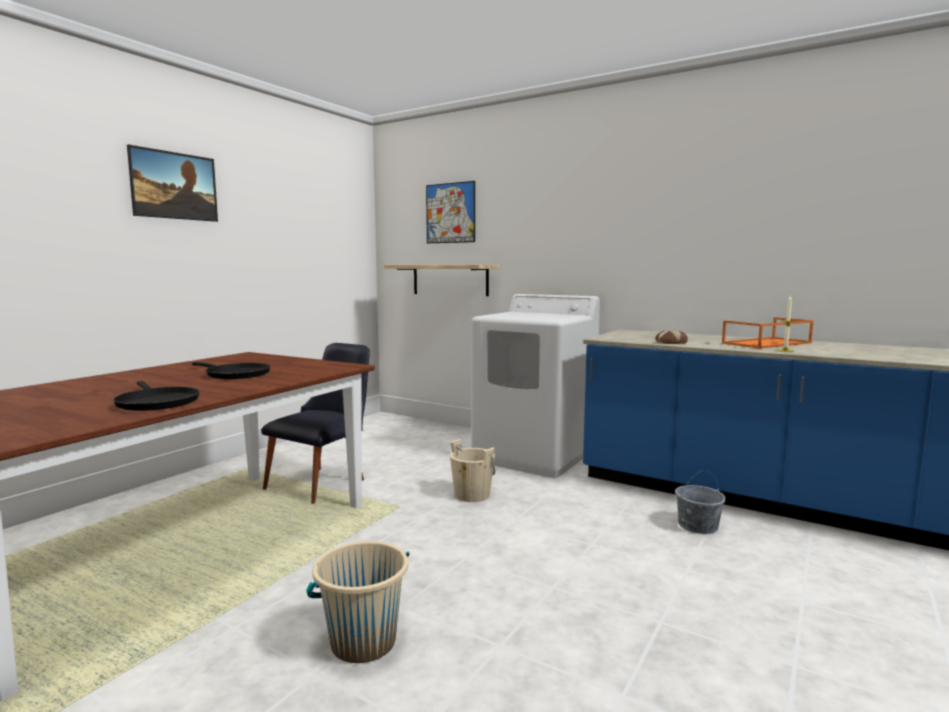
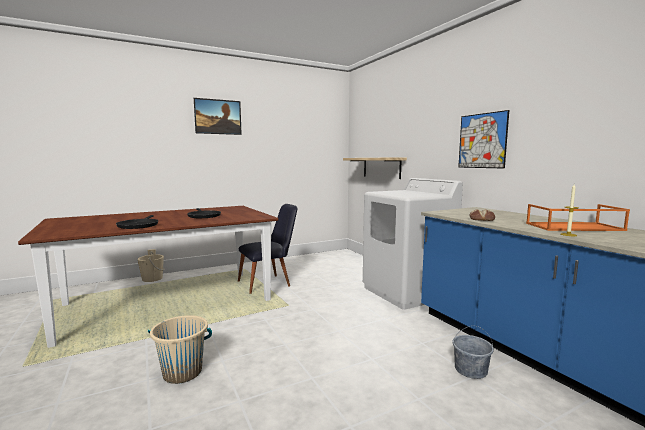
camera: 30 degrees right, 0 degrees up
picture [426,181,475,243] -> picture moved to [458,110,509,169]
beige bucket [450,439,495,502] -> beige bucket moved to [138,249,164,282]

